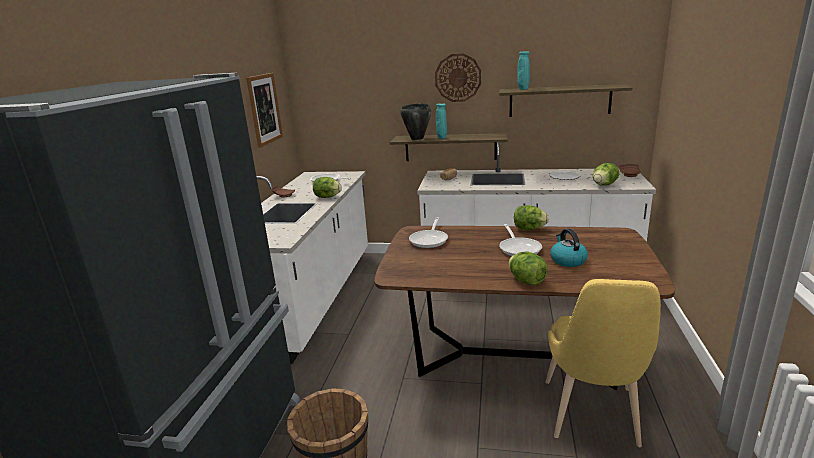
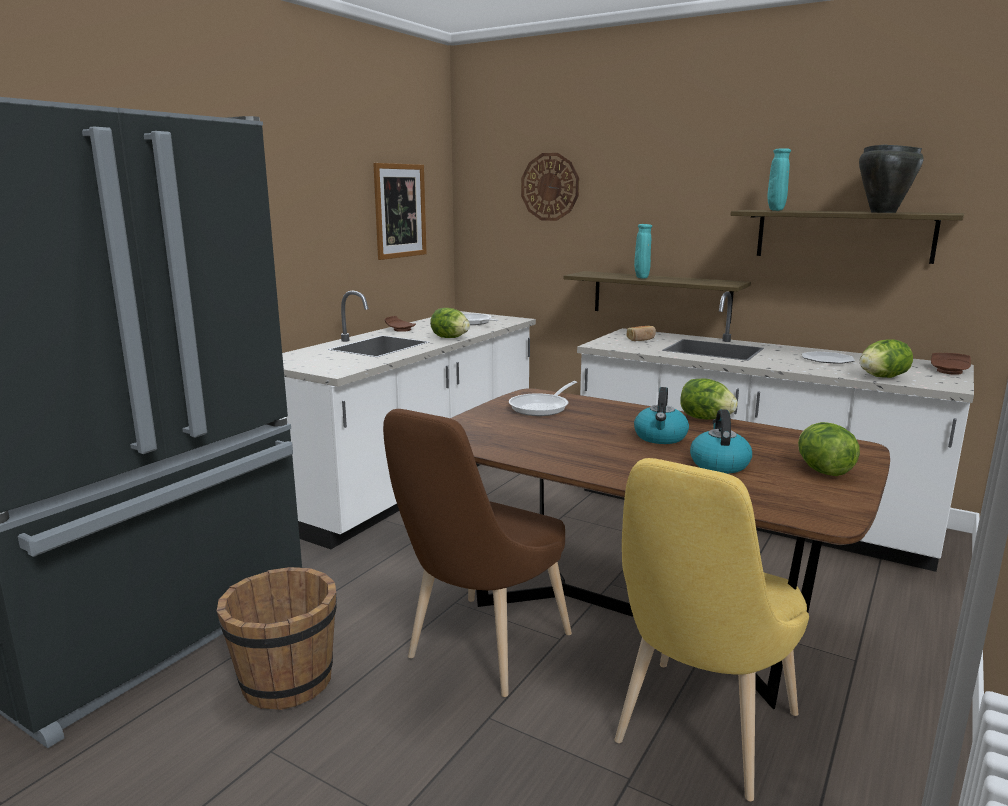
camera: 20 degrees right, 5 degrees down
black cooking pot [401,103,431,140] -> black cooking pot moved to [859,145,924,213]
wall clock [435,53,481,102] -> wall clock moved to [521,153,579,221]
frying pan [499,224,542,256] -> kettle [634,387,689,444]
lettuce [509,252,548,286] -> lettuce moved to [798,422,860,476]
none -> brown chair [383,409,572,697]

